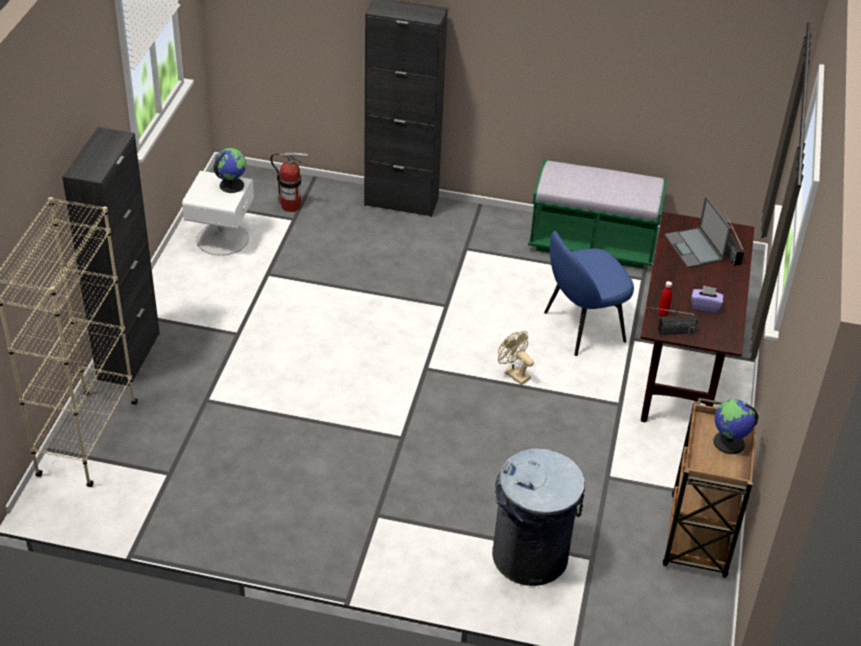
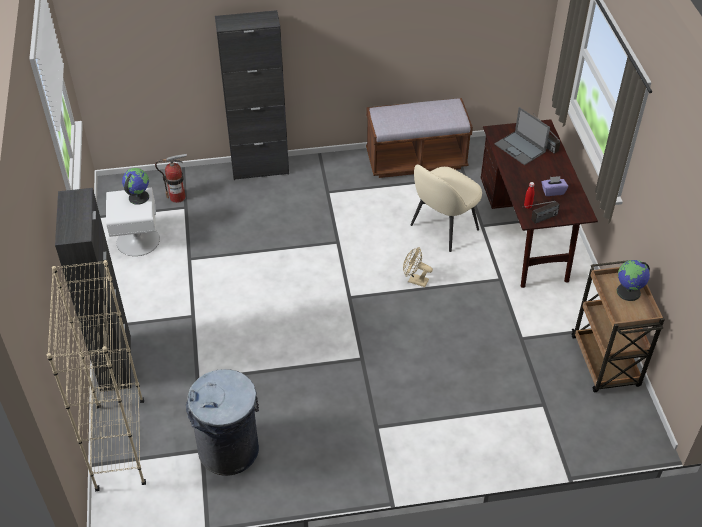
camera: 20 degrees left, 5 degrees up
grey trash can [492,449,585,586] -> grey trash can moved to [186,369,259,476]
green bench [528,159,667,269] -> brown bench [366,98,473,178]
blue chair [544,231,634,356] -> beige chair [410,165,482,252]

